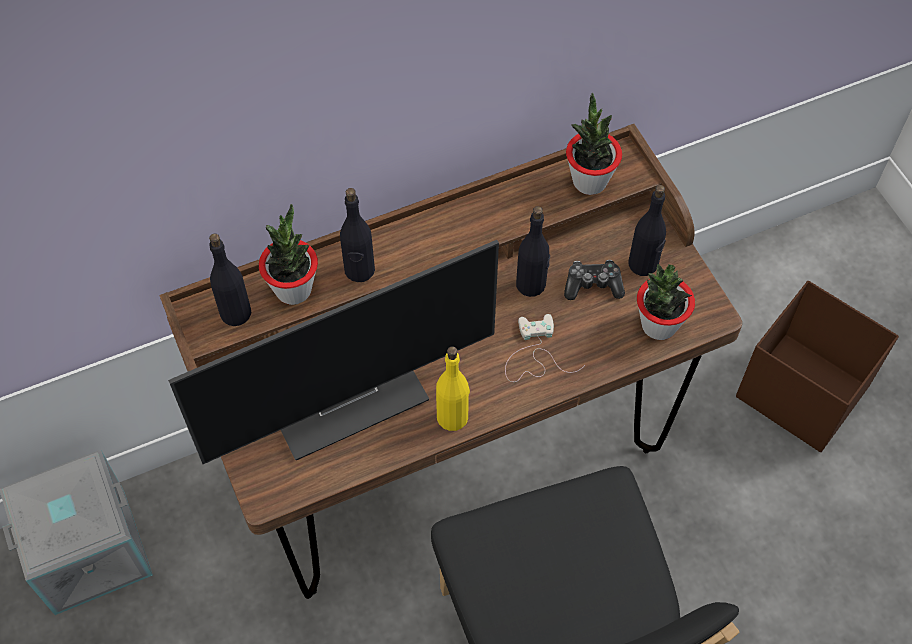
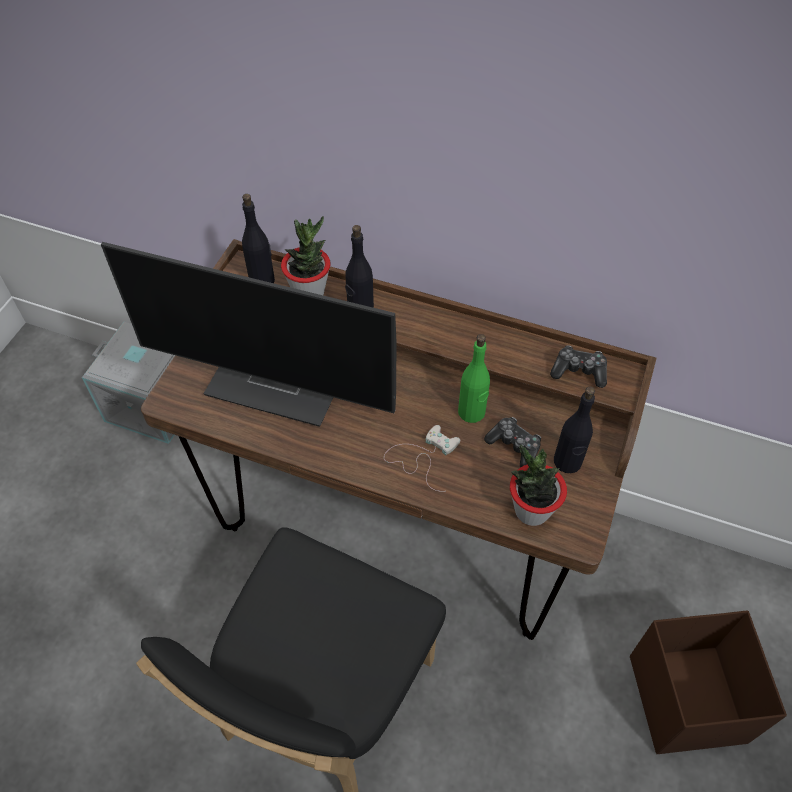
camera: 45 degrees right, 5 degrees down
yellow bottle [436,347,470,431] -> none
black bottle [516,206,550,297] -> green bottle [458,334,490,423]
potted plant [566,93,622,195] -> game controller [550,346,607,388]

